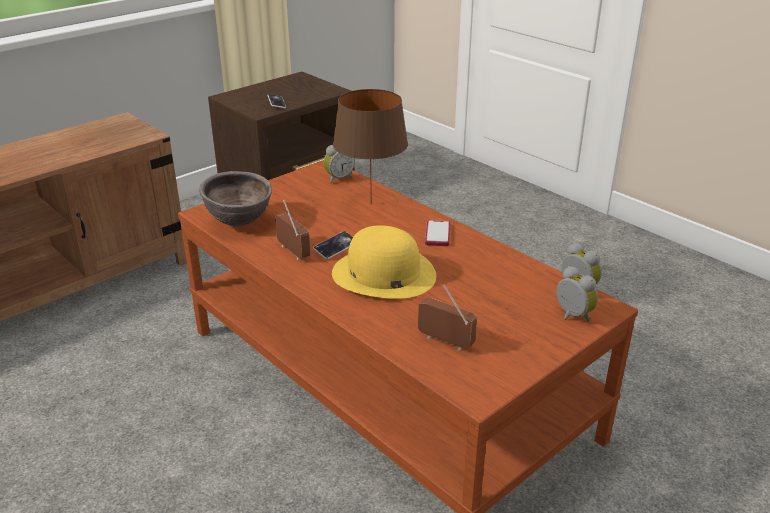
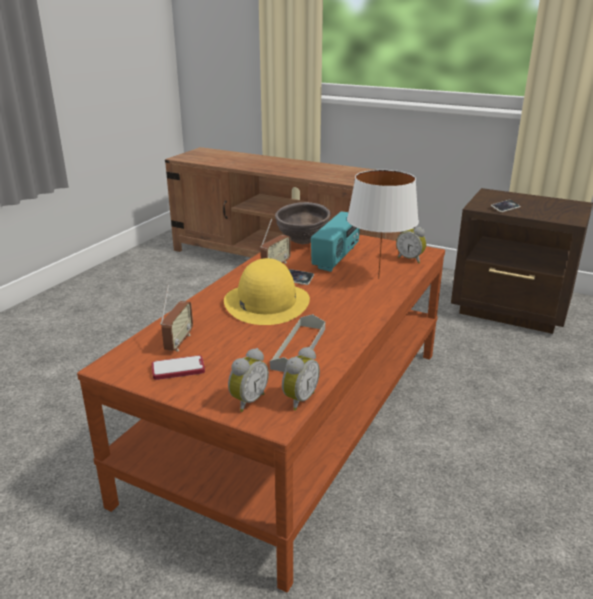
camera: 70 degrees right, 5 degrees down
brown table lamp [333,89,408,204] -> white table lamp [347,170,419,279]
phone [425,220,450,246] -> phone moved to [152,355,205,380]
none -> grey tray [270,314,325,372]
none -> radio [311,211,360,272]

